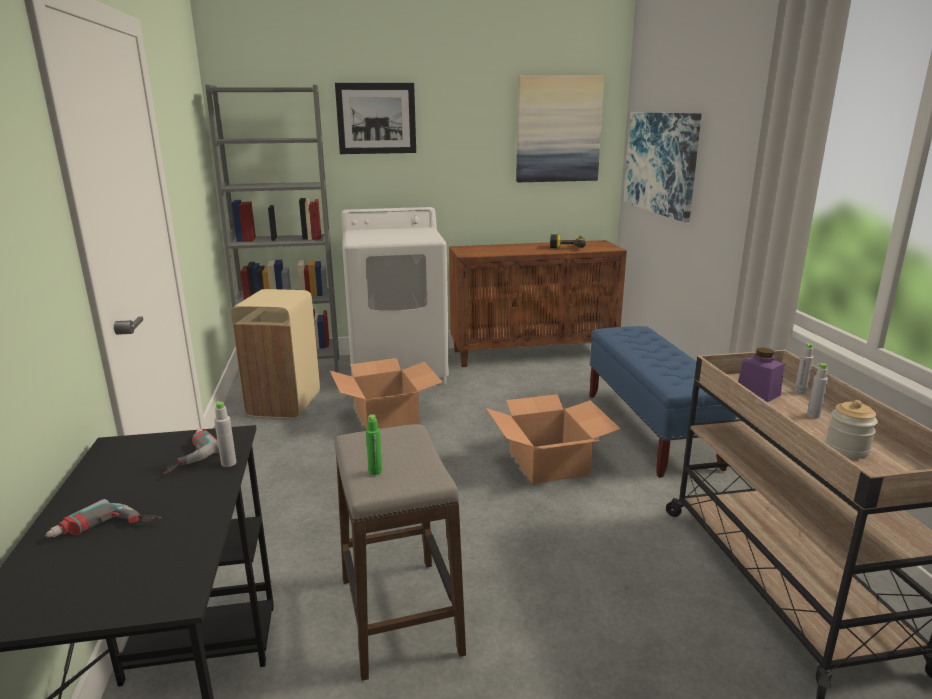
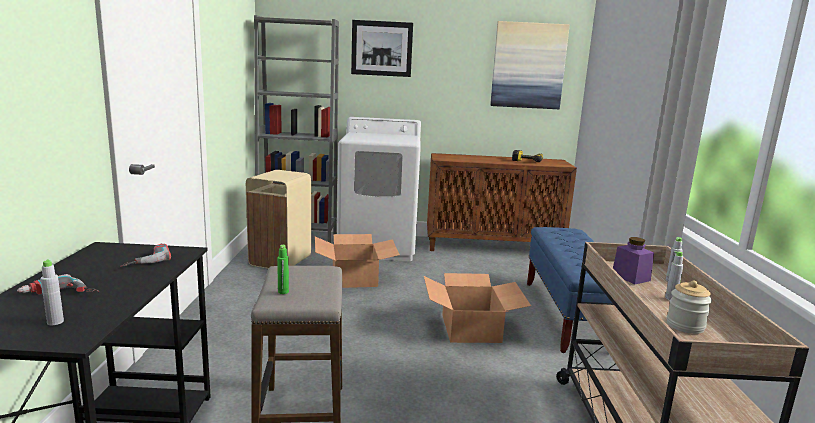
camera: 10 degrees right, 5 degrees down
grey bottle [214,401,236,467] -> grey bottle moved to [41,259,64,325]
picture [623,113,702,222] -> none

